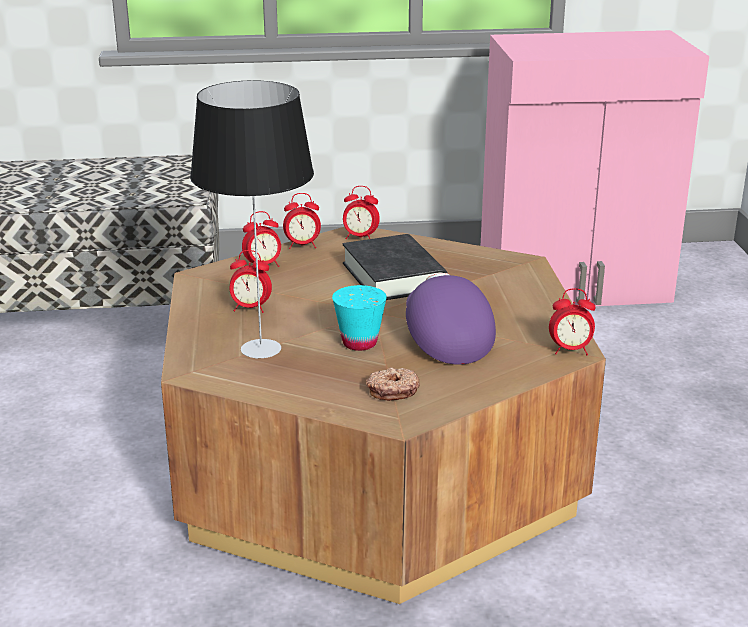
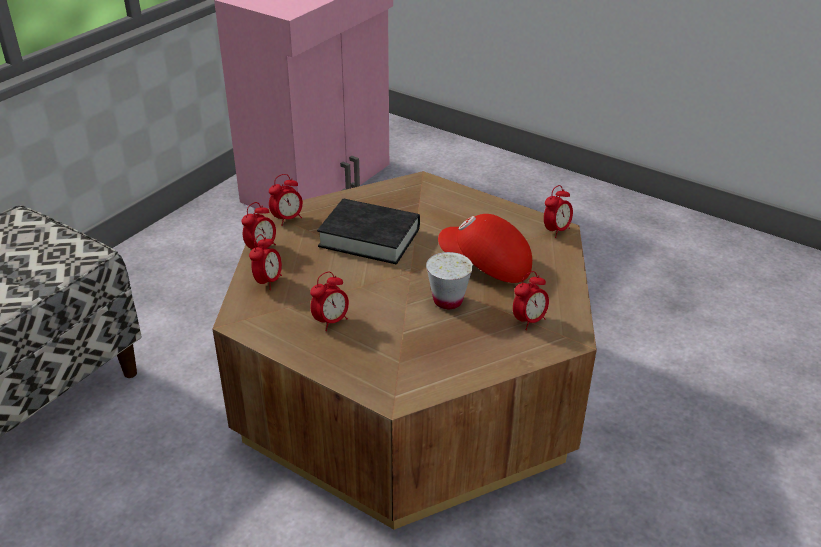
camera: 50 degrees left, 10 degrees up
table lamp [190,80,314,359] -> none
turquoise cup [332,285,387,351] -> white cup [426,252,473,309]
donut [366,367,420,401] -> alarm clock [513,271,549,330]
purple cap [406,273,496,365] -> red cap [438,214,532,283]

